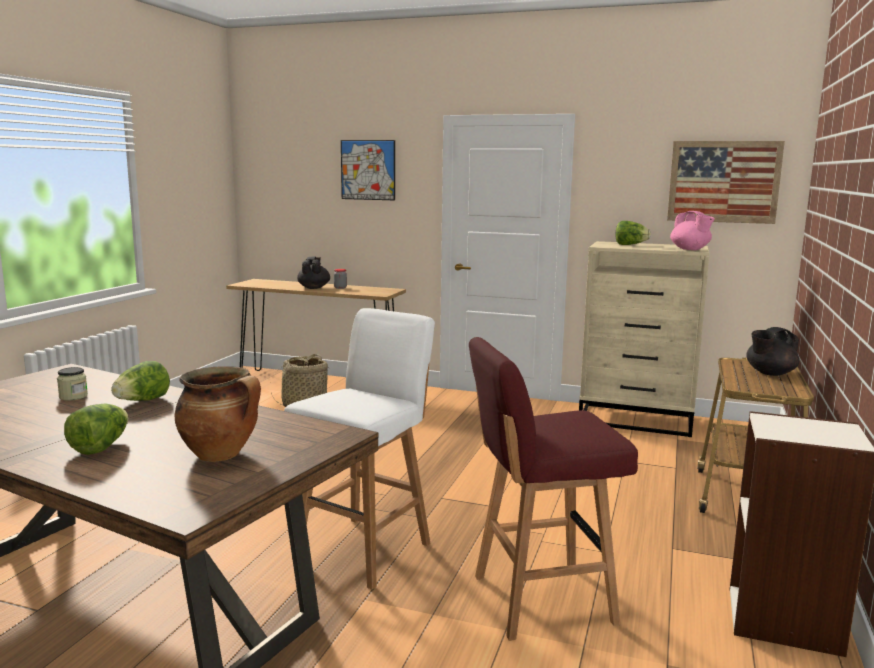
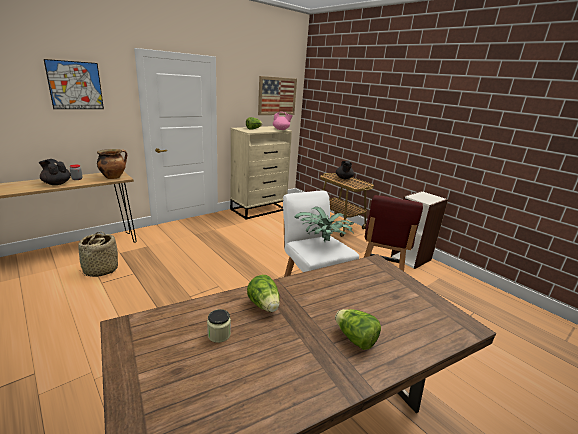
camera: 60 degrees left, 10 degrees up
cooking pot [174,366,261,462] -> cooking pot moved to [97,149,127,179]
none -> potted plant [294,207,355,242]

